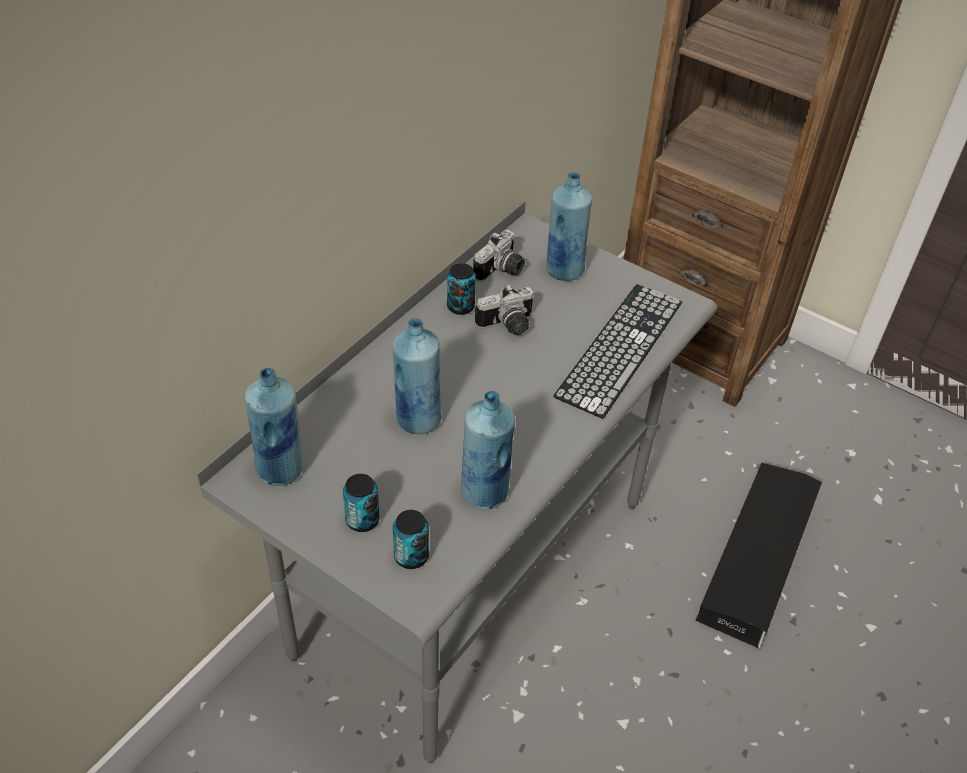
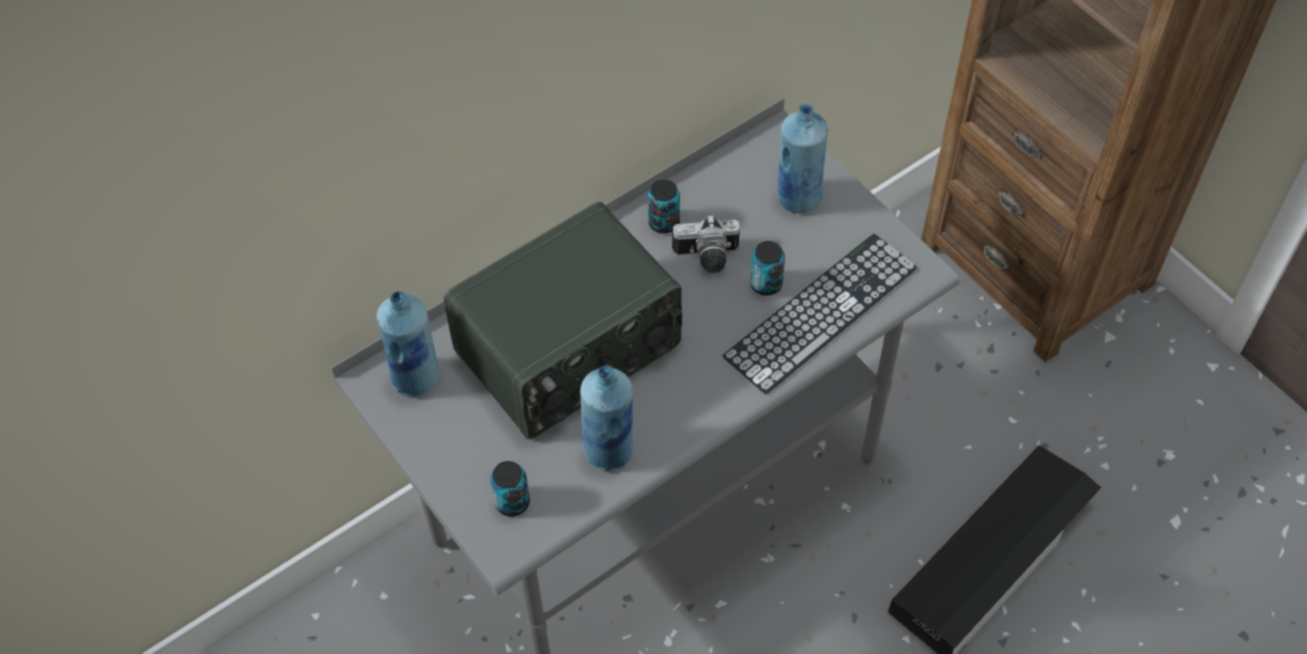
camera: 20 degrees right, 10 degrees up
can [343,474,379,532] -> can moved to [750,241,785,296]
blue bottle [393,318,442,434] -> radio [444,202,682,440]
camera [473,230,525,282] -> none

